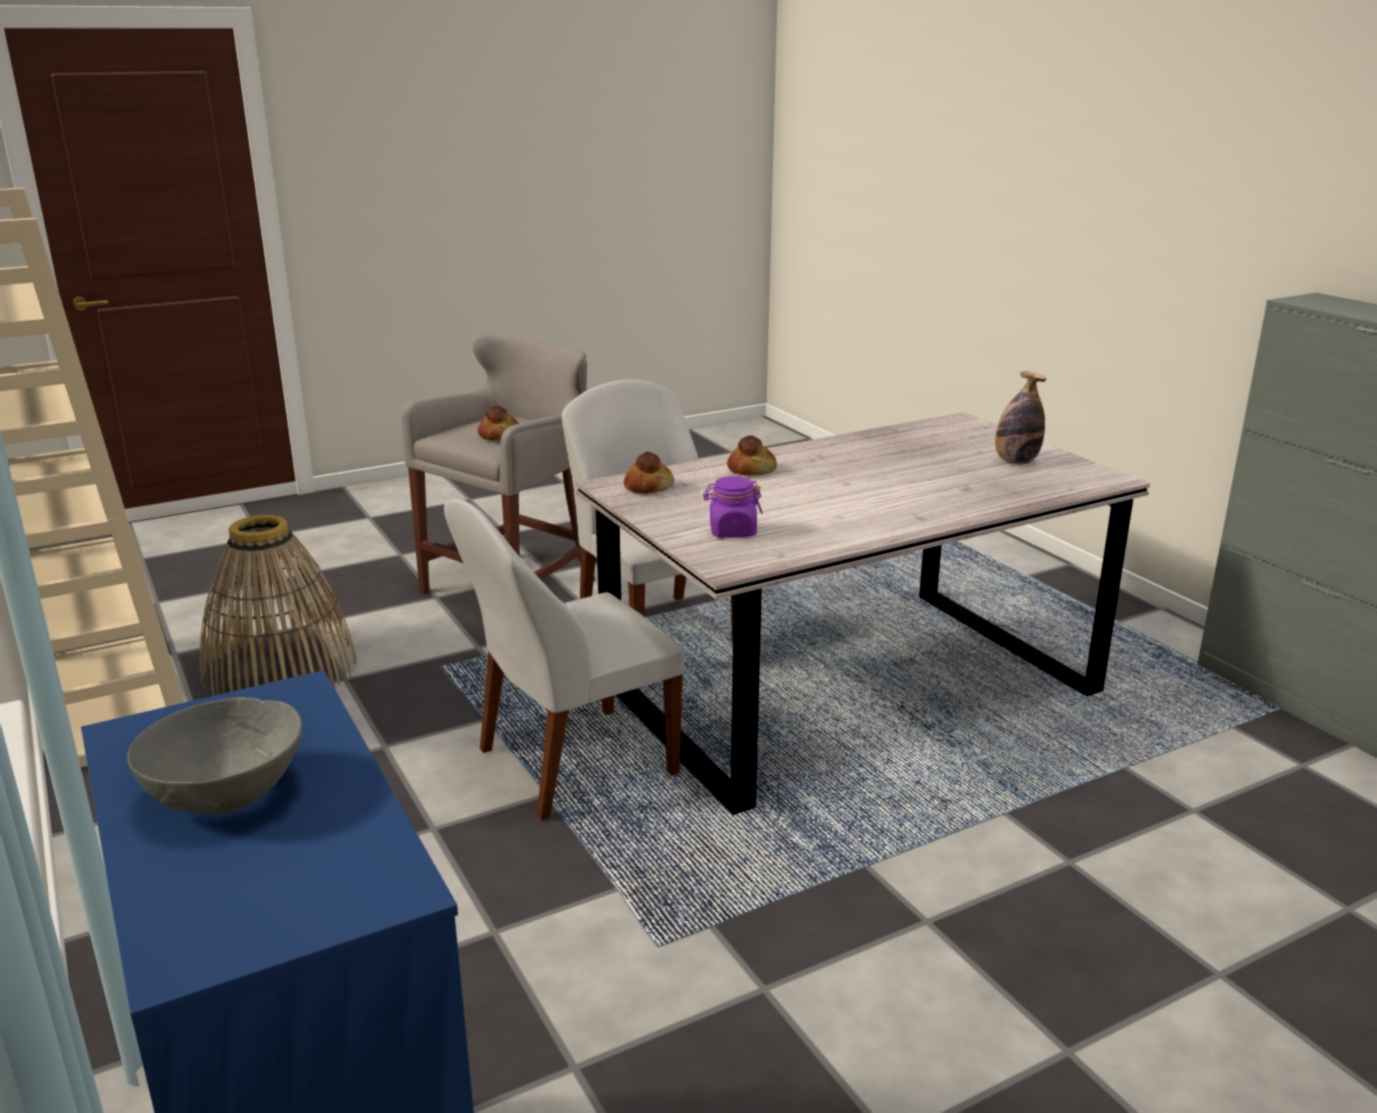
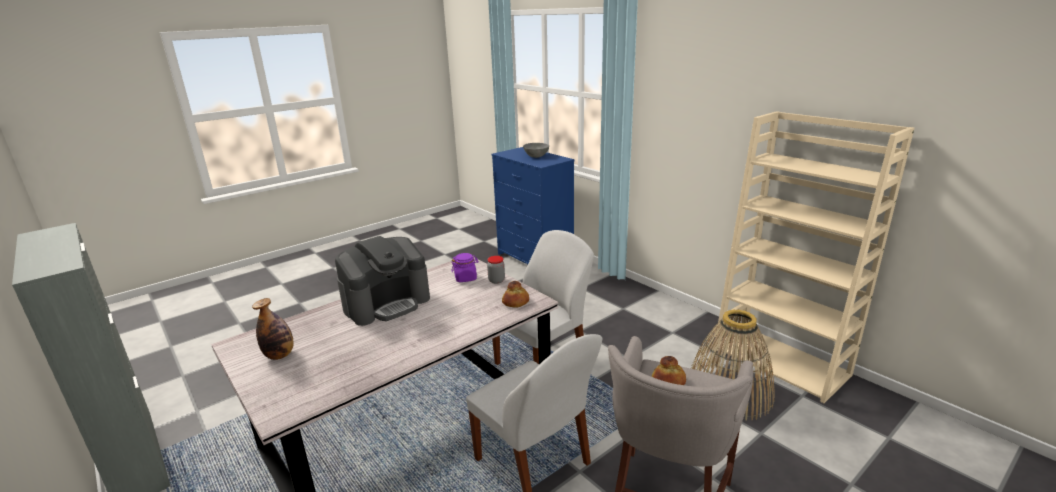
camera: 170 degrees right, 0 degrees up
bread [727,435,777,475] -> none
none -> coffee machine [335,236,430,326]
none -> jar [487,256,505,284]

